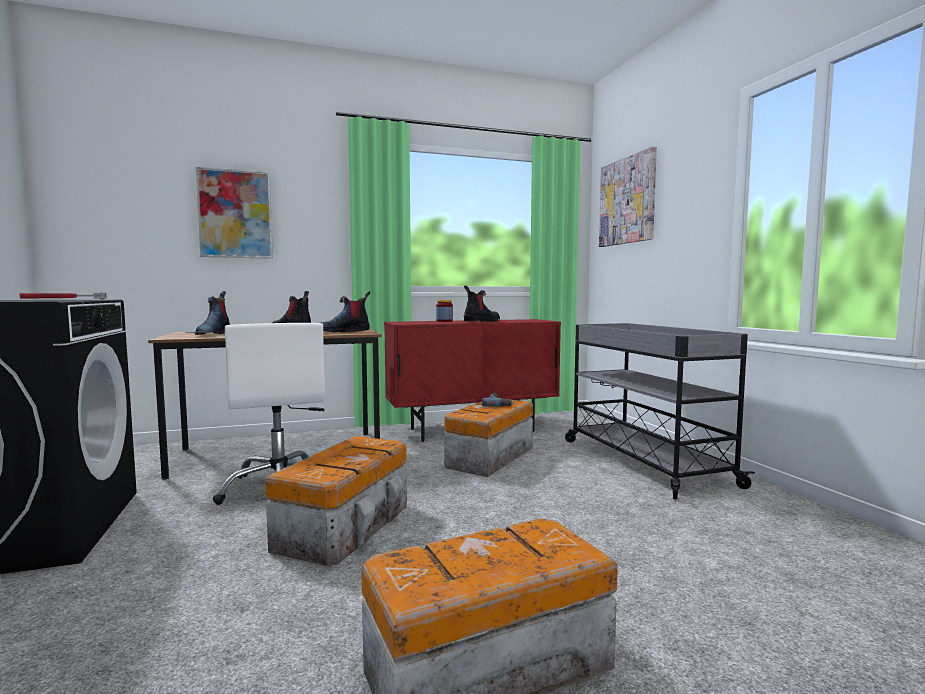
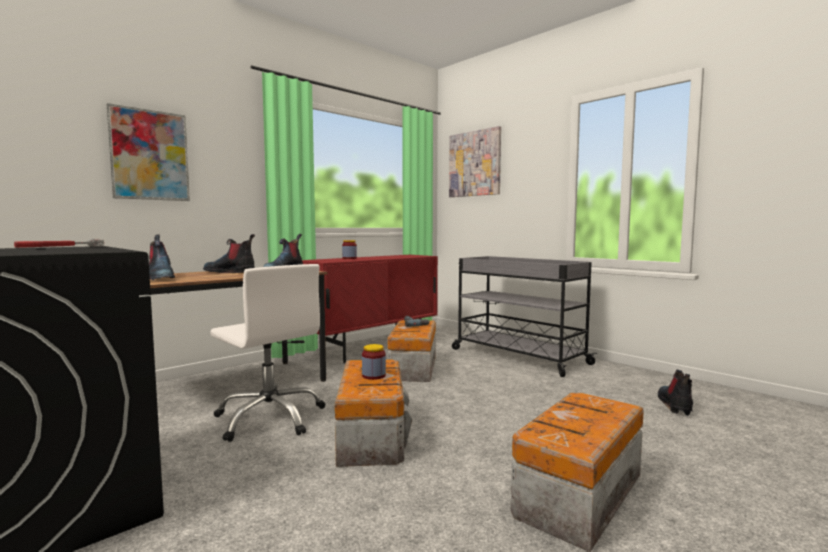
camera: 25 degrees left, 0 degrees up
boot [464,286,500,322] -> boot moved to [658,370,693,416]
none -> jar [362,344,386,380]

